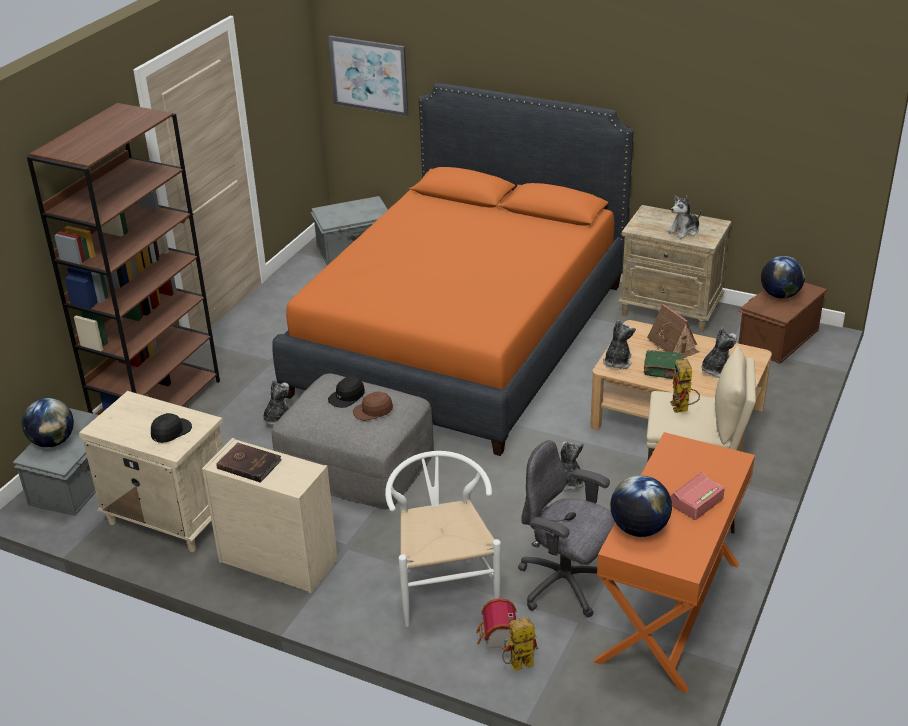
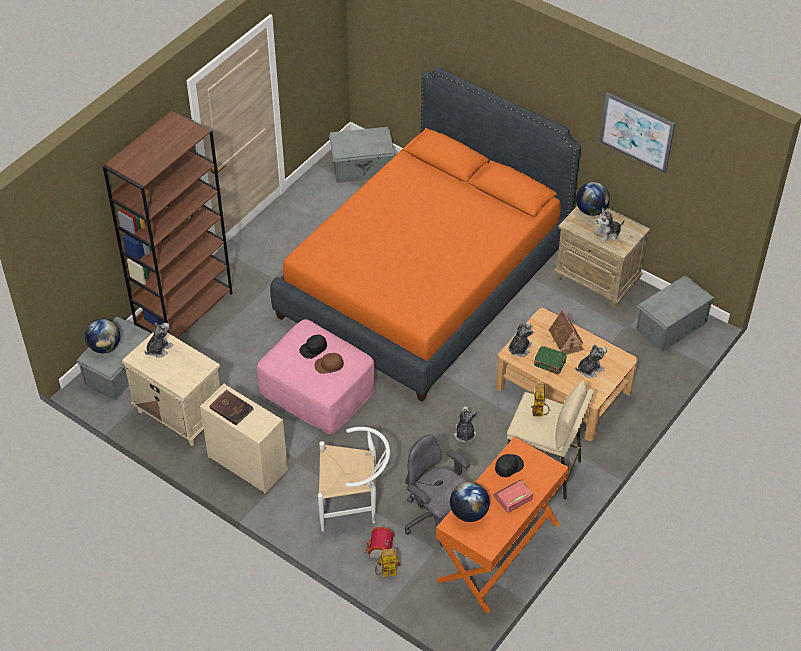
camera: 10 degrees right, 15 degrees up
black cap [151,413,192,443] -> black cap moved to [495,454,524,477]
plush toy [263,380,289,425] -> plush toy moved to [144,323,173,358]
grey ottoman [272,373,434,509] -> pink ottoman [257,319,375,434]
picture [328,36,409,116] -> picture moved to [599,92,675,174]
white chair [385,451,501,627] -> white chair turned 90 degrees clockwise [318,427,390,531]
brown storage box [738,282,827,364] -> grey storage box [636,275,714,352]
globe [761,256,805,299] -> globe moved to [576,182,610,216]

